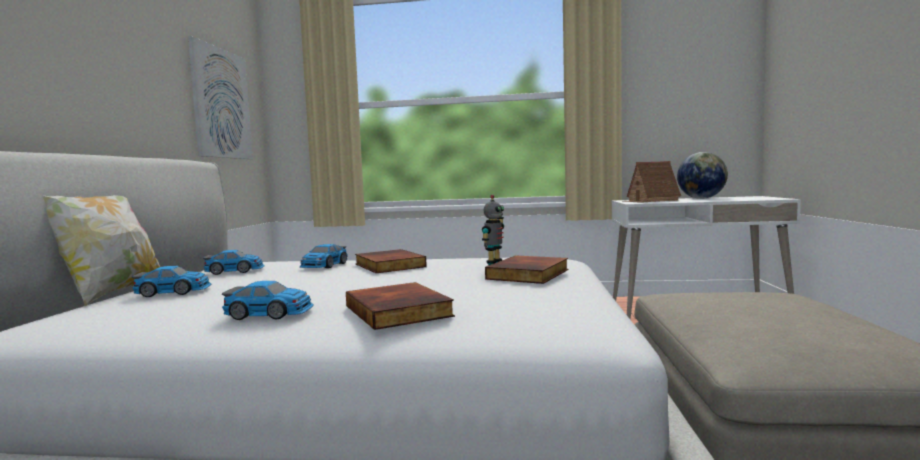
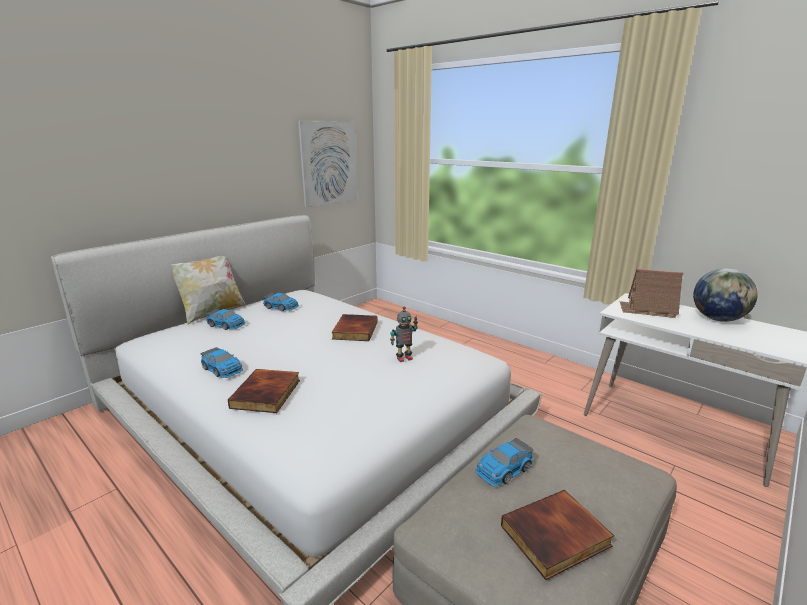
camera: 35 degrees right, 15 degrees up
toy car [300,244,348,268] -> toy car moved to [475,438,533,486]
book [485,255,568,284] -> book moved to [501,490,614,580]

